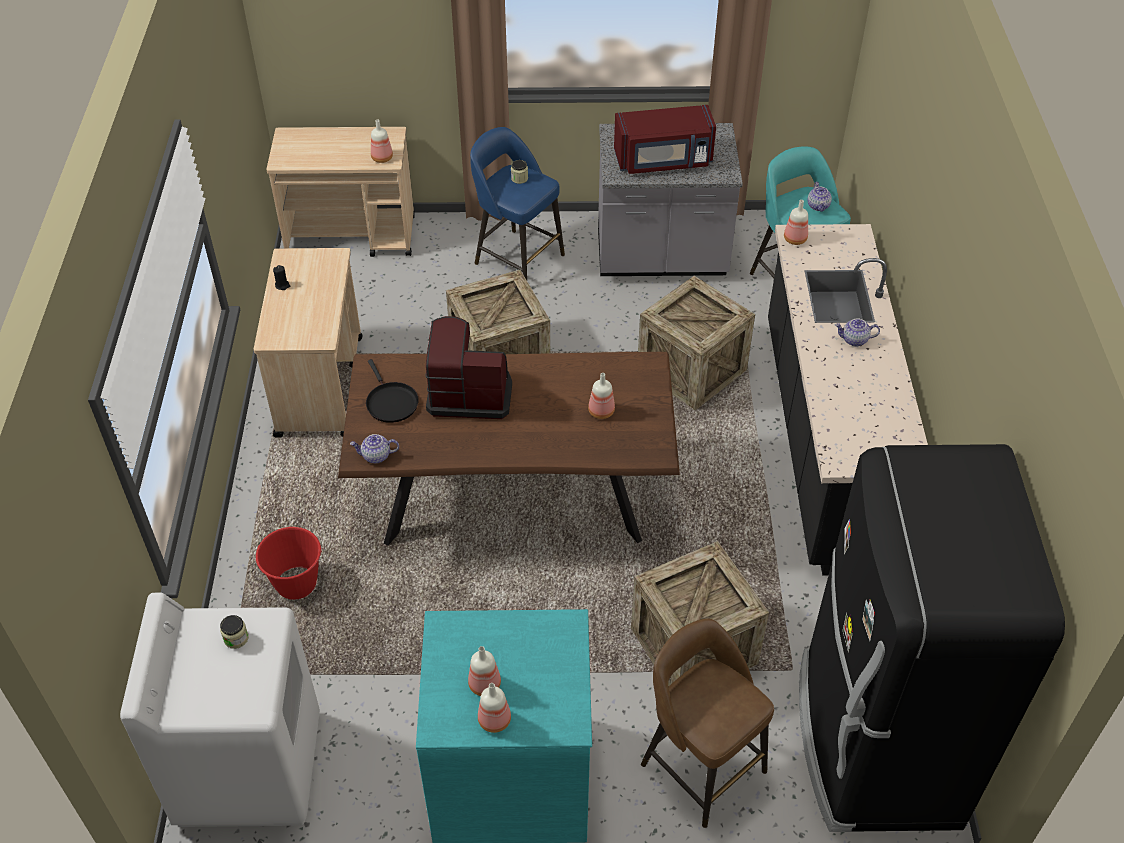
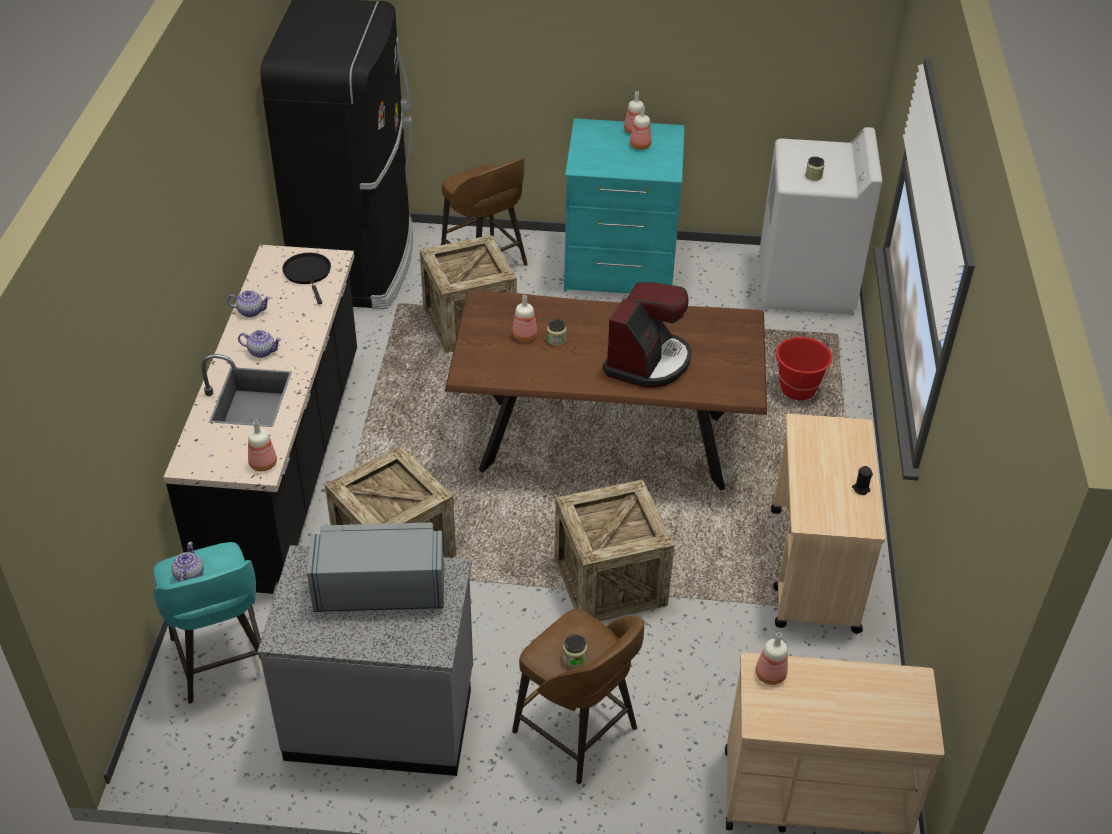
camera: 175 degrees left, 5 degrees down
teapot [350,434,399,463] -> teapot moved to [227,290,271,317]
black frying pan [366,359,419,423] -> black frying pan moved to [282,253,331,304]
coffee machine [425,316,512,419] -> coffee machine turned 75 degrees counterclockwise [603,282,692,388]
blue stool [470,127,565,280] -> brown stool [512,609,644,784]
red microwave [614,105,716,174] -> grey microwave [307,523,444,612]
none -> jar [547,319,567,346]

